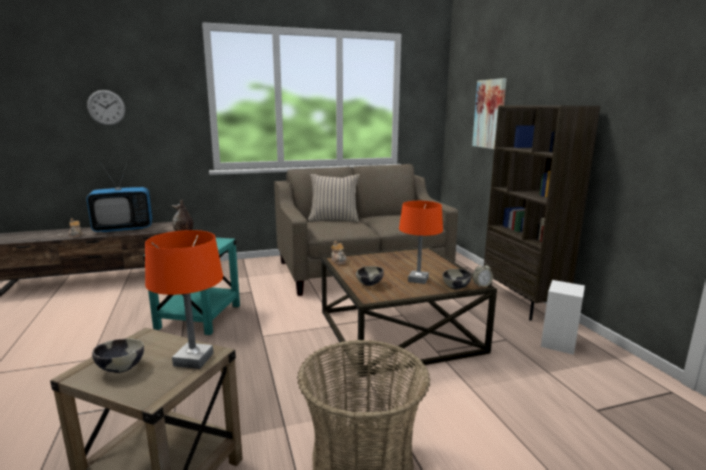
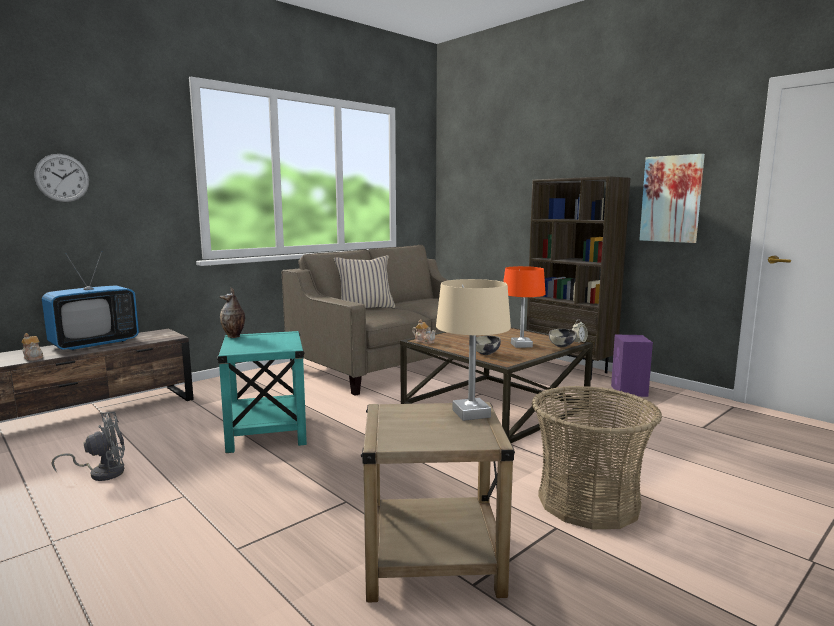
camera: 25 degrees left, 5 degrees down
bowl [92,338,144,373] -> none
orange table lamp [145,230,223,369] -> beige table lamp [436,279,511,421]
picture [472,78,507,149] -> picture moved to [639,154,705,243]
white speaker [541,280,585,355] -> purple speaker [611,335,653,397]
none -> grey fan [52,412,125,481]

